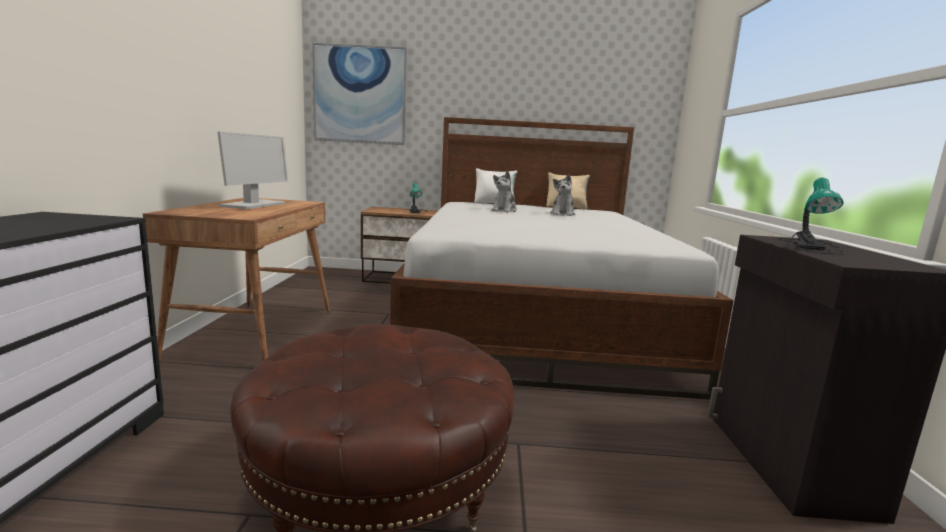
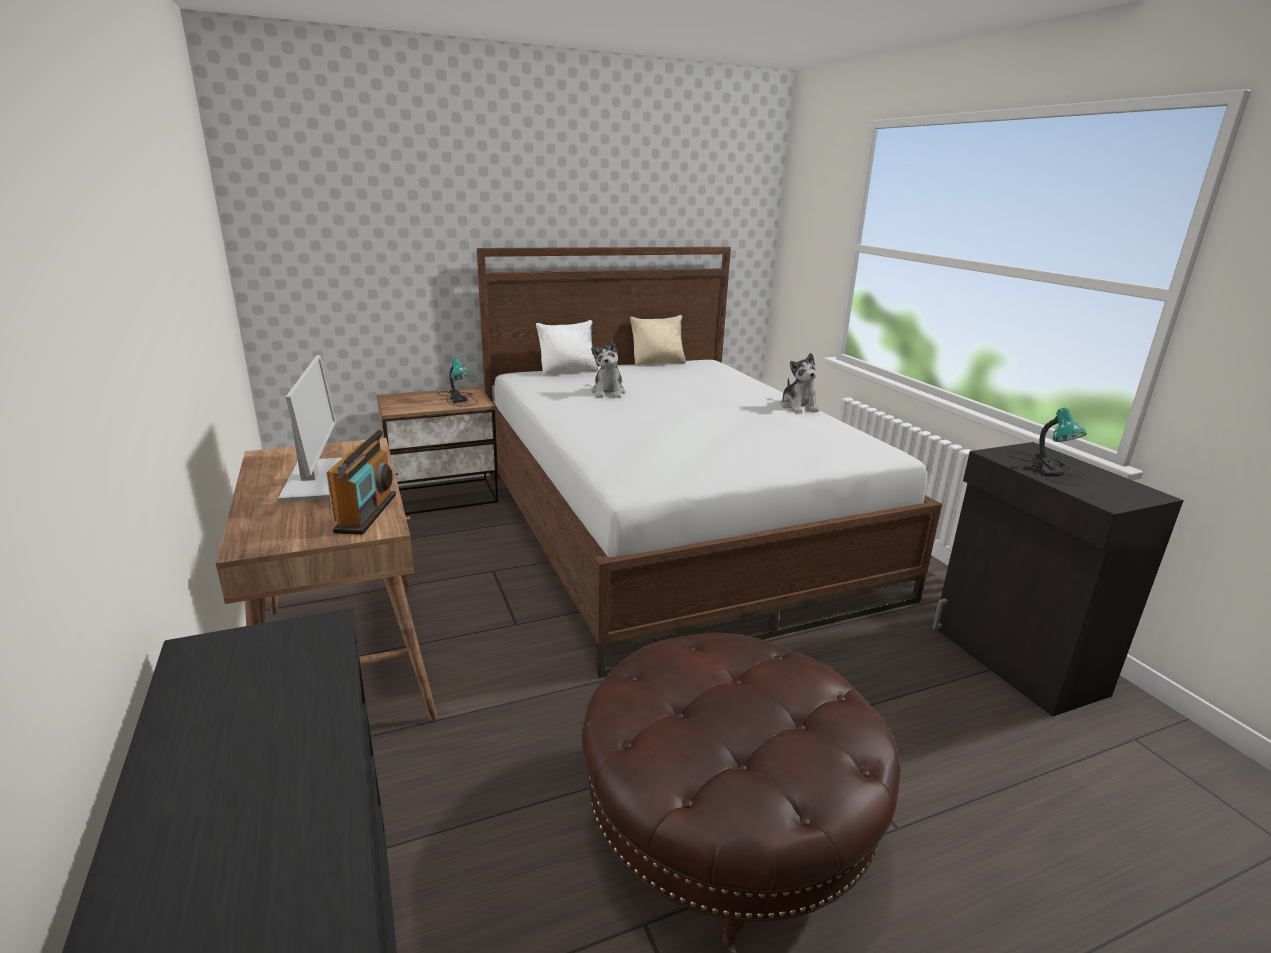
camera: 25 degrees left, 10 degrees up
picture [312,43,407,145] -> none
plush toy [550,174,575,216] -> plush toy moved to [780,353,819,413]
none -> radio [326,430,396,535]

